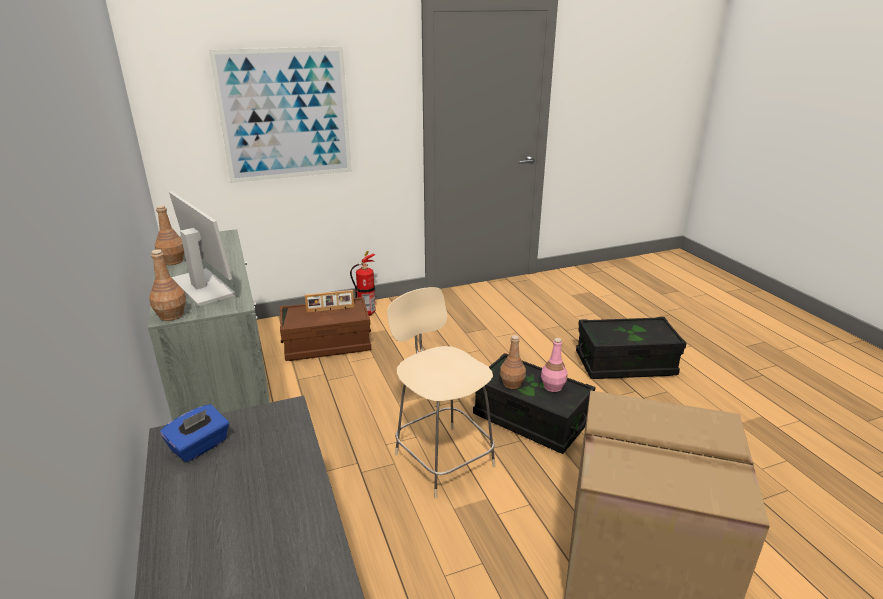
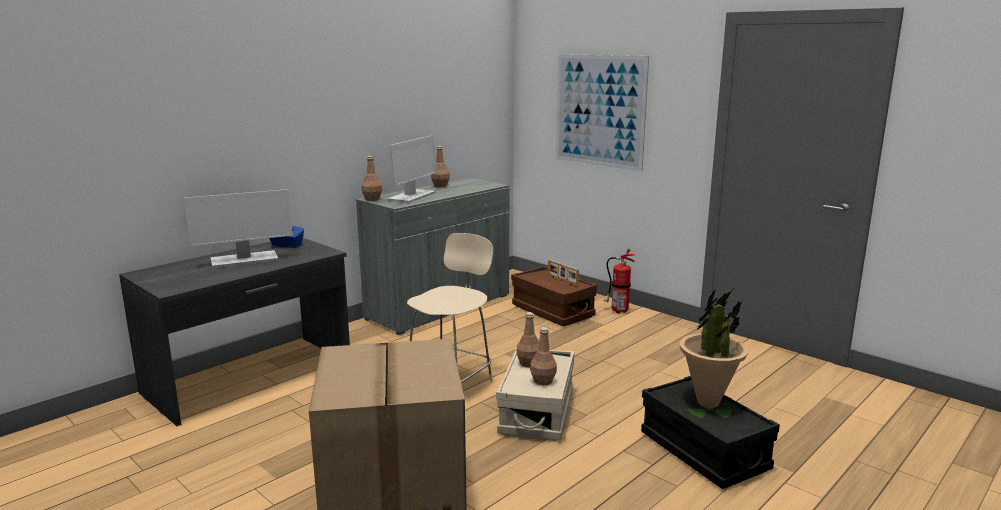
camera: 65 degrees right, 10 degrees down
black storage box [473,353,596,454] -> beige storage box [496,347,575,441]
pink bottle [541,338,568,392] -> brown bottle [530,327,557,385]
none -> monitor [184,189,293,268]
none -> potted plant [680,290,749,408]

